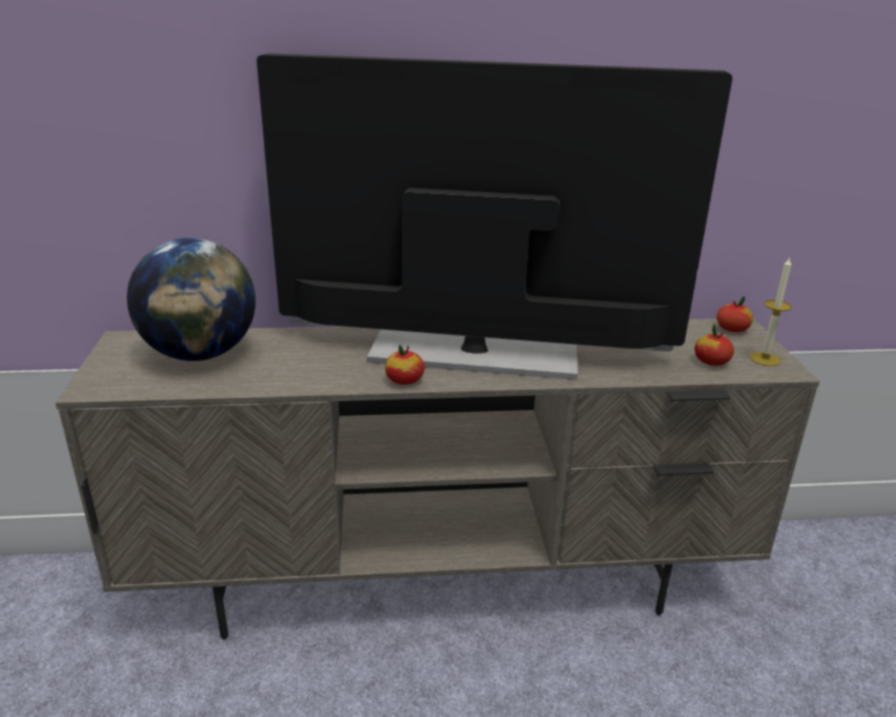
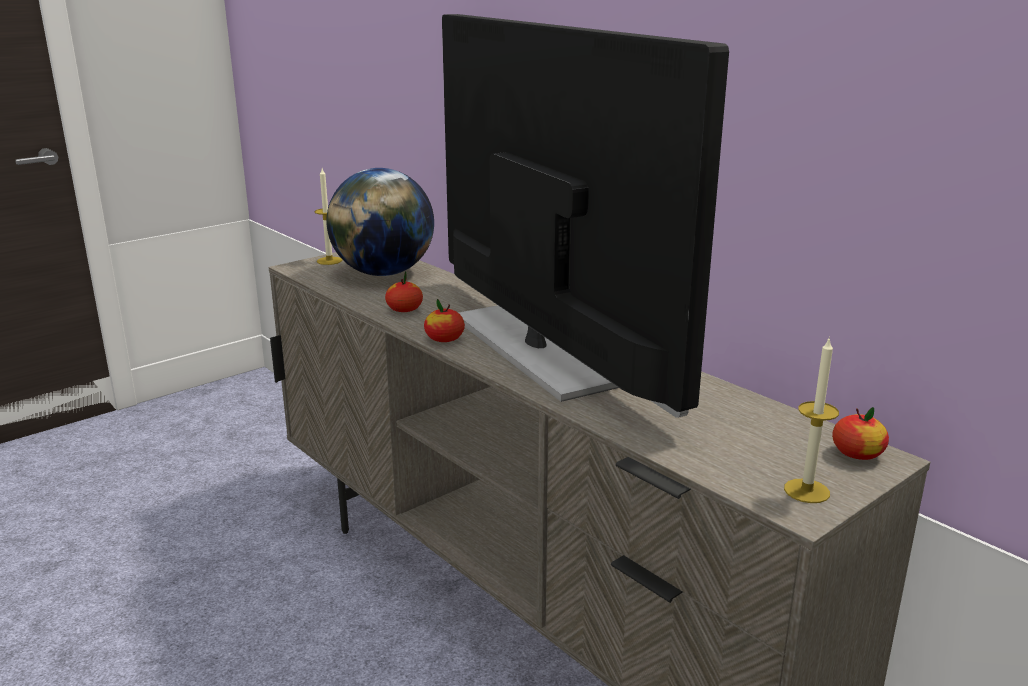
camera: 55 degrees right, 5 degrees down
apple [695,325,734,366] -> apple moved to [385,271,423,312]
none -> candle [314,169,342,265]

